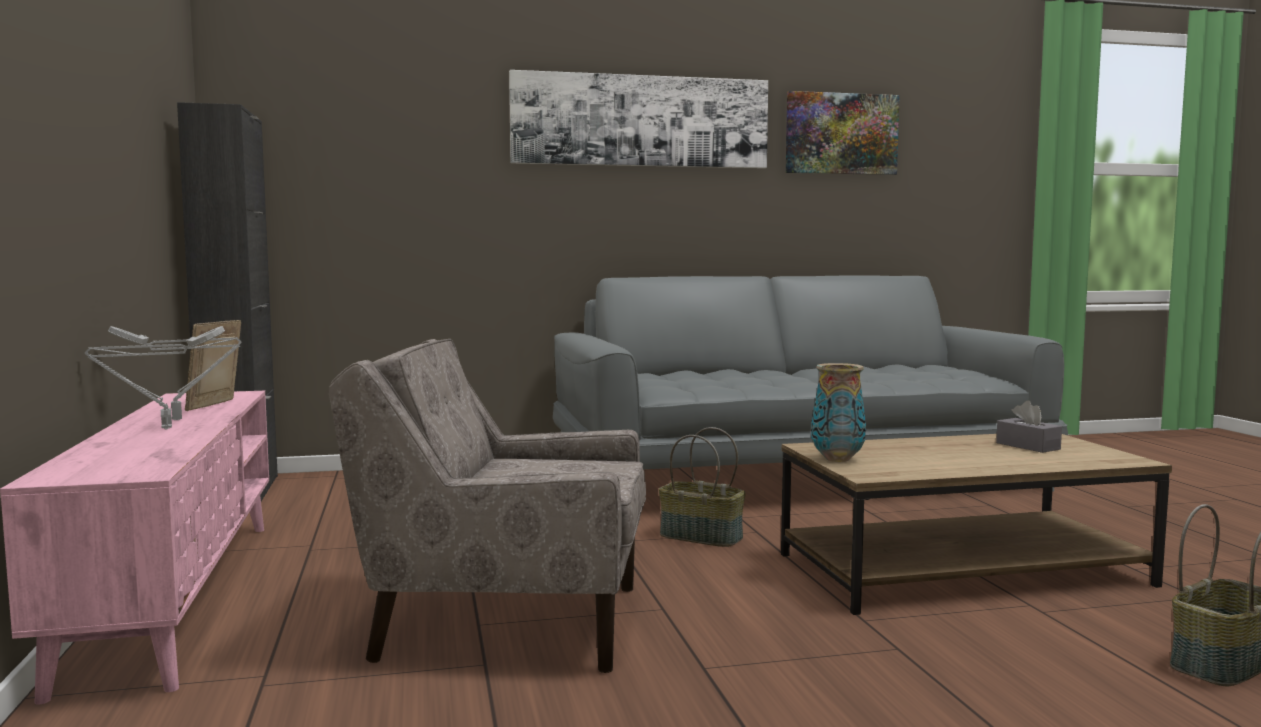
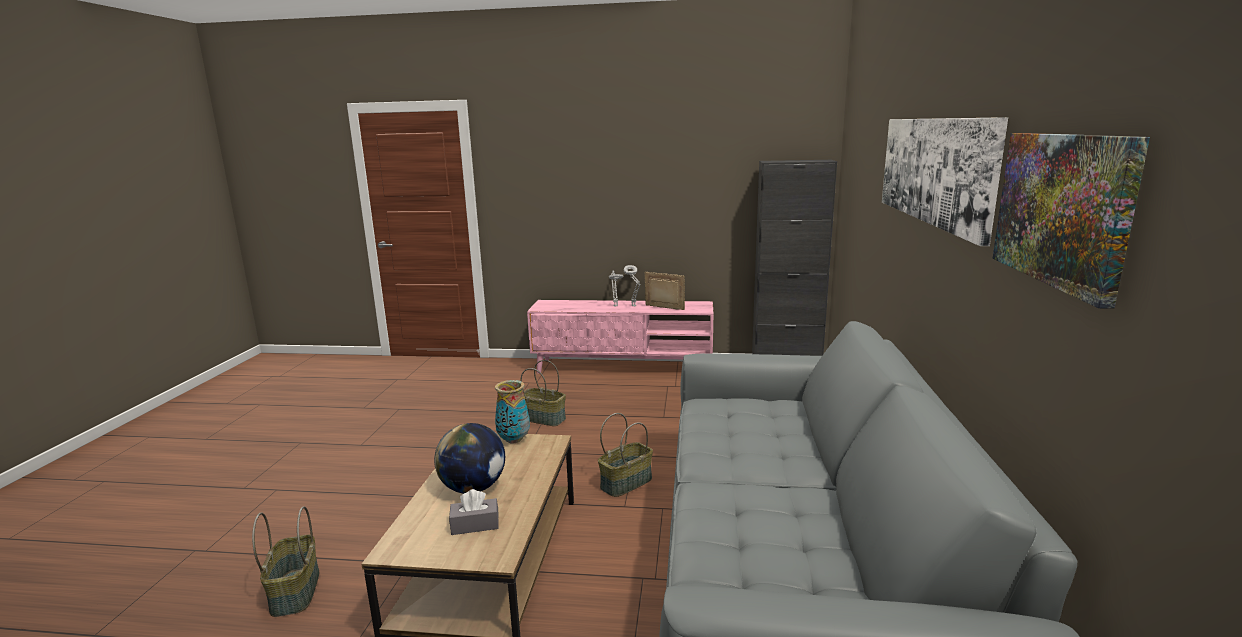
camera: 110 degrees right, 10 degrees up
beige armchair [329,339,646,673] -> basket [521,360,566,426]
none -> globe [434,423,505,494]

